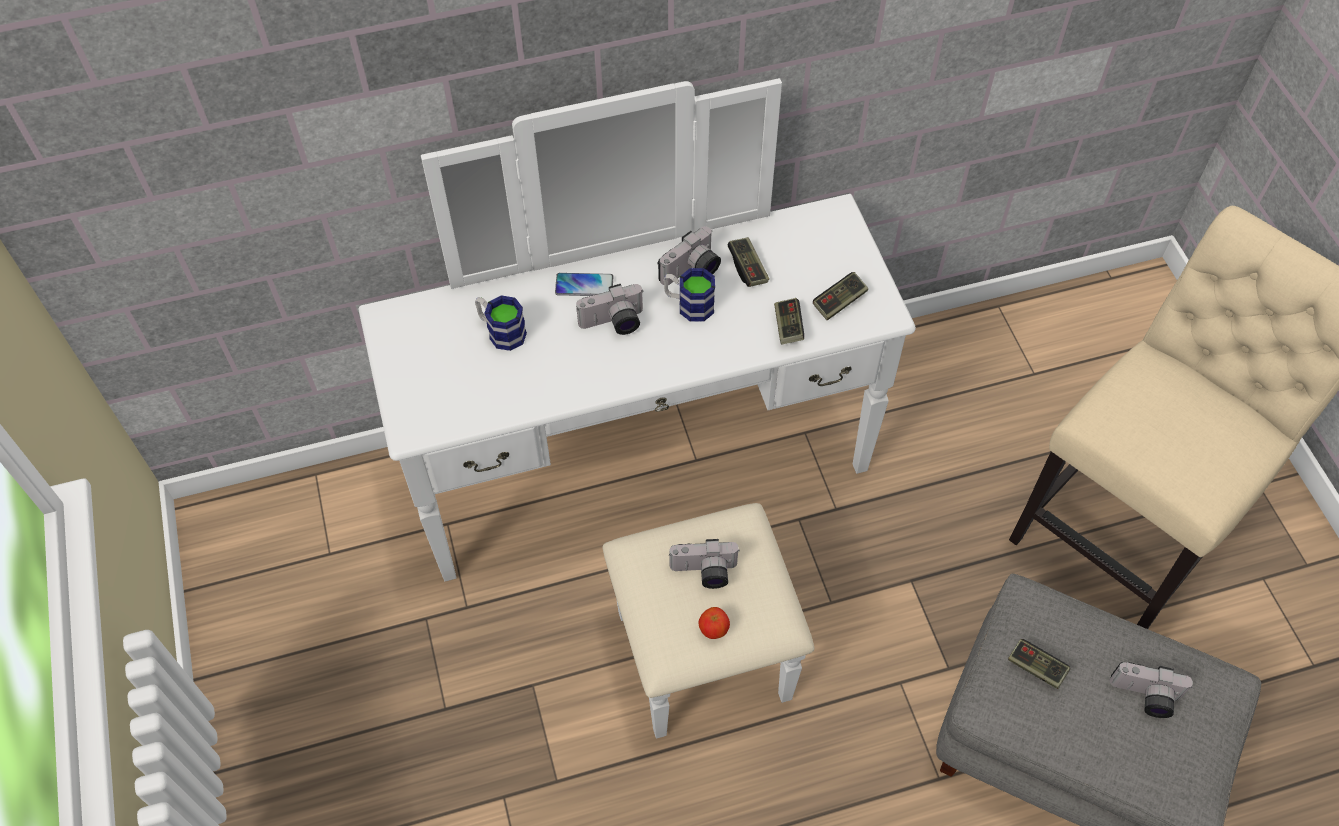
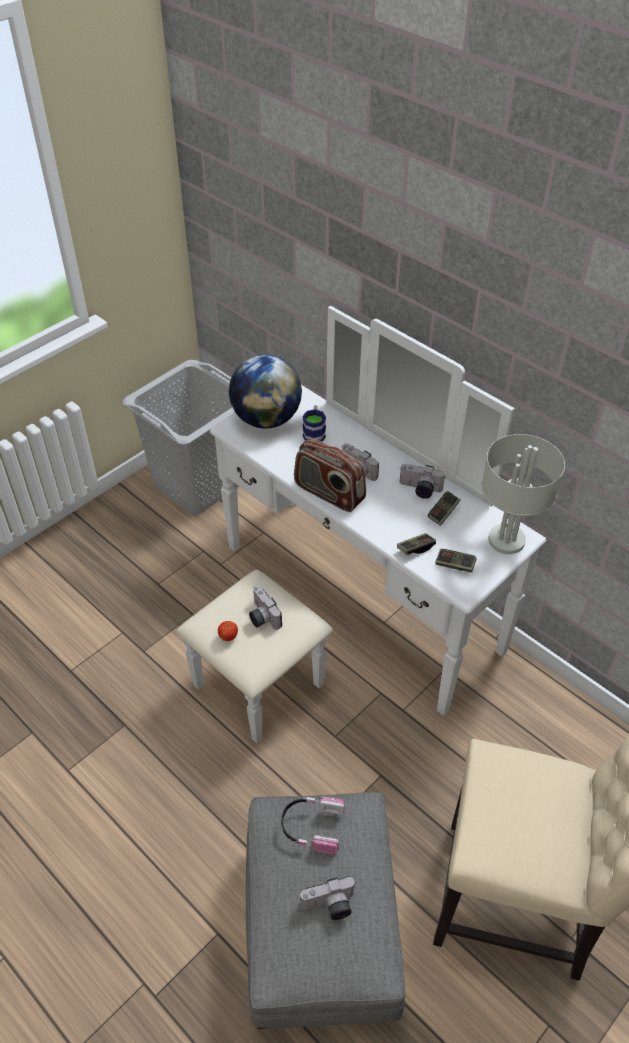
camera: 60 degrees right, 10 degrees down
phone [555,273,613,296] -> none
mug [663,268,715,322] -> none
game controller [1008,639,1070,689] -> headphones [281,797,345,854]
camera [1110,662,1193,718] -> camera turned 90 degrees counterclockwise [300,877,355,920]
none -> grey laundry basket [122,360,239,515]
none -> globe [229,355,302,428]
none -> radio [294,439,366,512]
none -> grey table lamp [481,434,565,554]

